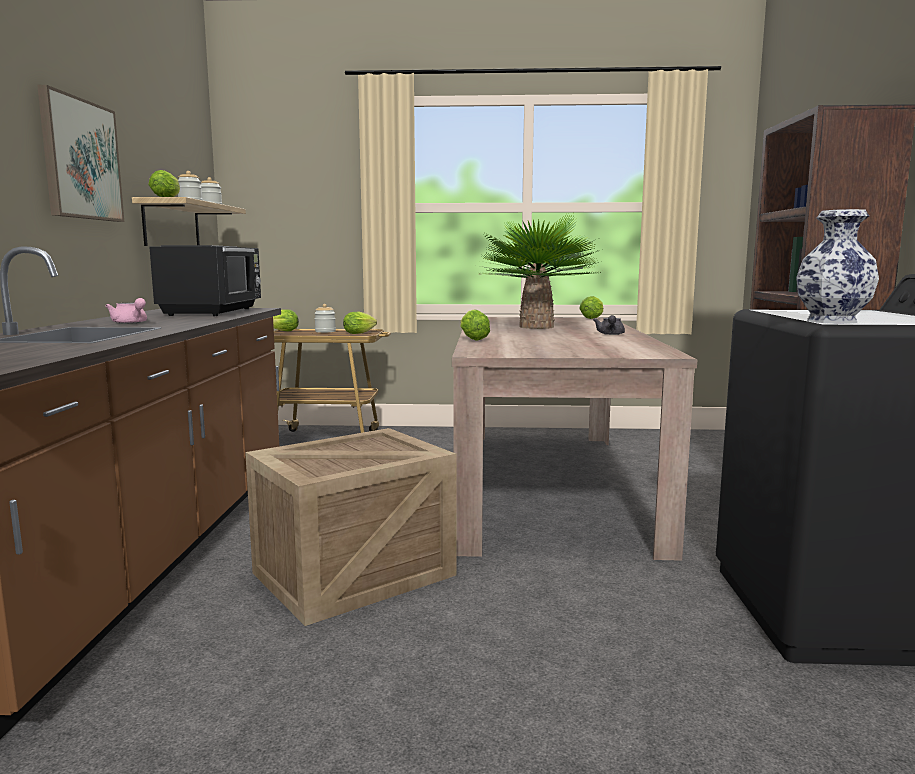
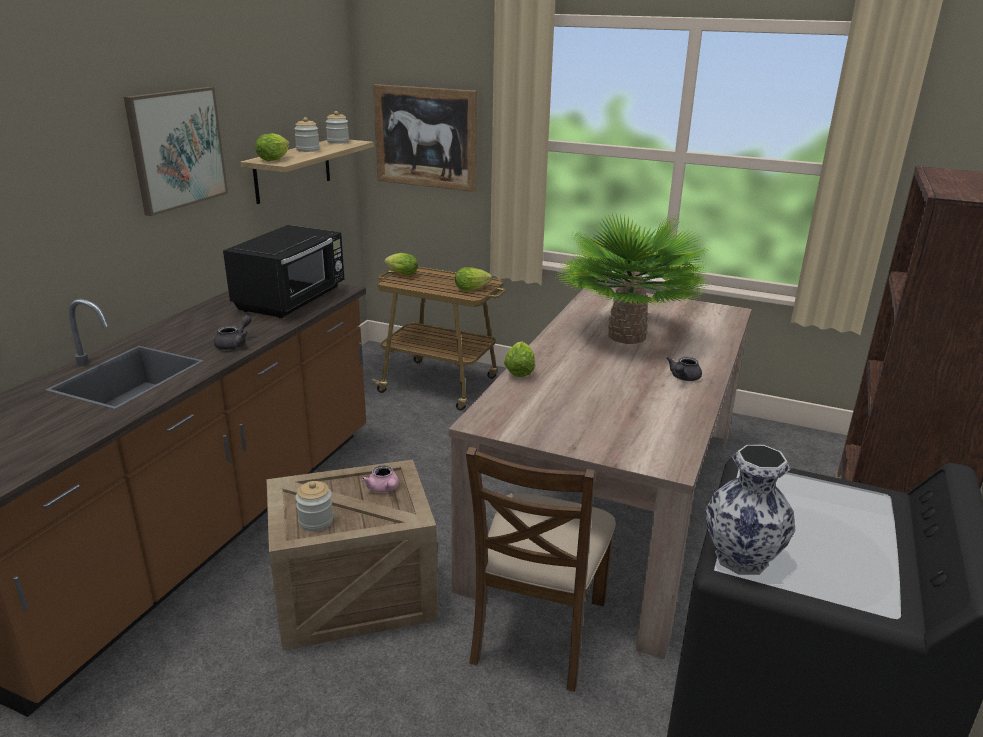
camera: 20 degrees right, 15 degrees up
pink teapot [106,298,147,324] -> pink teapot moved to [362,465,399,493]
jar [314,304,336,333] -> jar moved to [295,481,333,531]
lettuce [579,296,603,319] -> none
none -> grey teapot [214,315,252,350]
none -> picture [373,84,477,192]
none -> brown chair [466,446,616,692]

